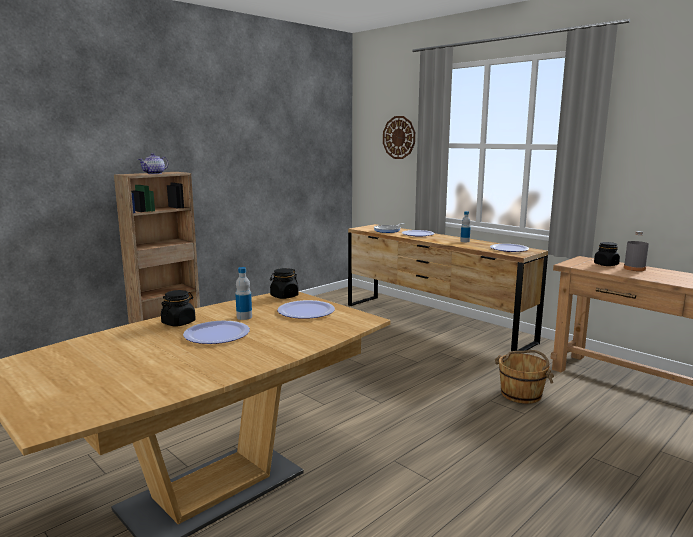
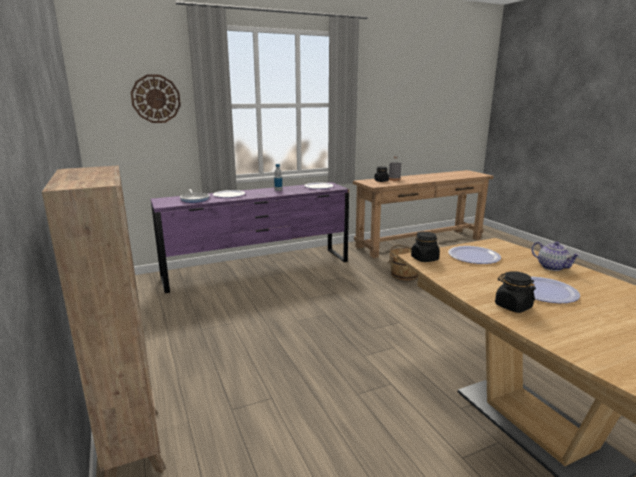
camera: 70 degrees left, 5 degrees up
teapot [138,153,168,174] -> teapot moved to [531,241,581,271]
bottle [235,267,252,320] -> none
brown dresser [348,224,548,354] -> purple dresser [151,182,349,293]

